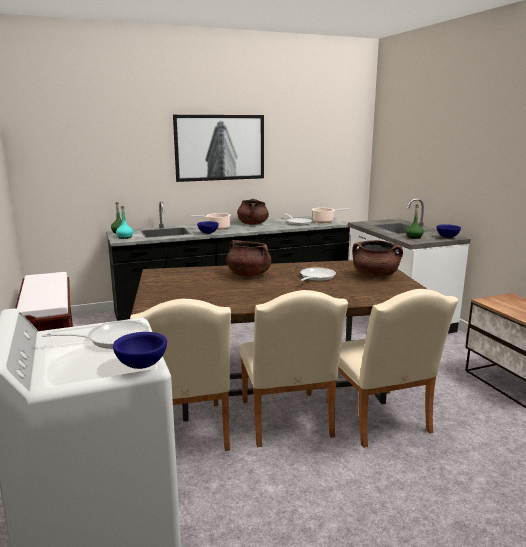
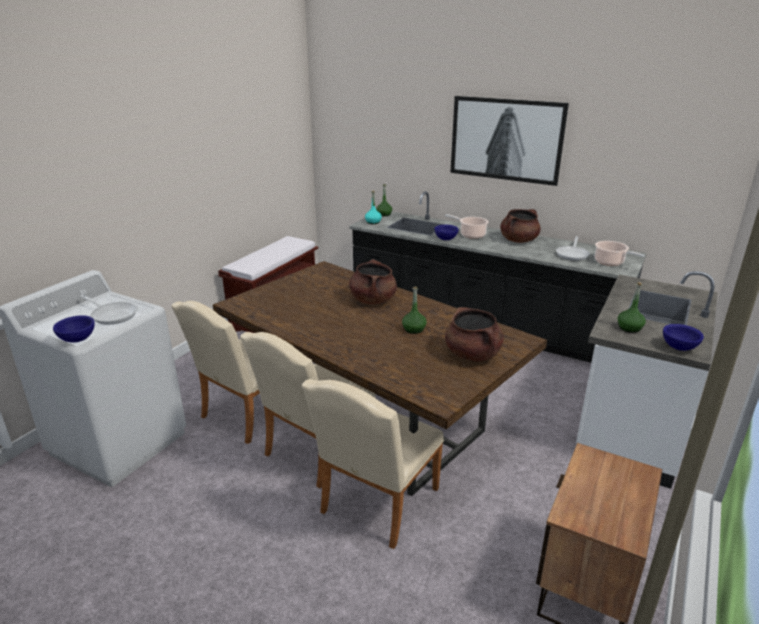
camera: 50 degrees right, 10 degrees up
frying pan [300,268,336,281] -> green bottle [402,287,427,334]

